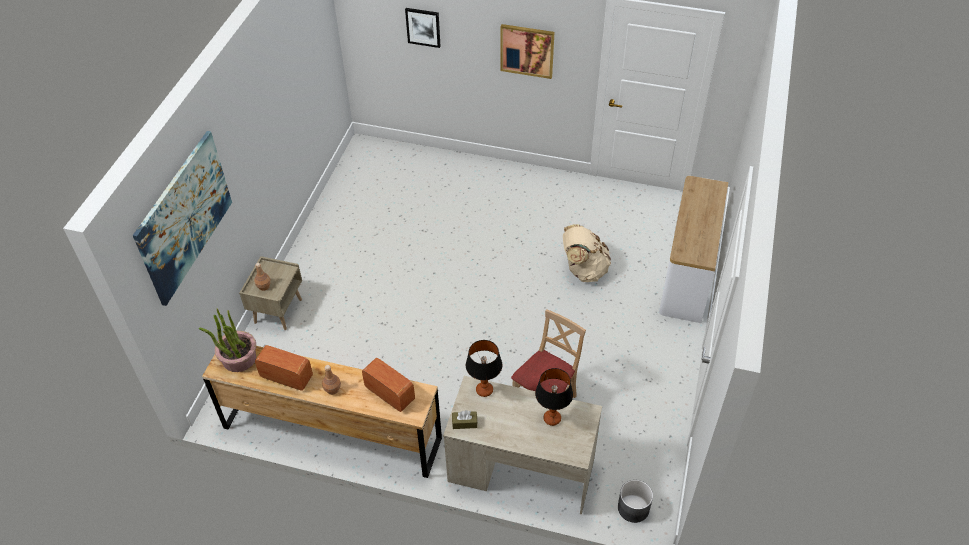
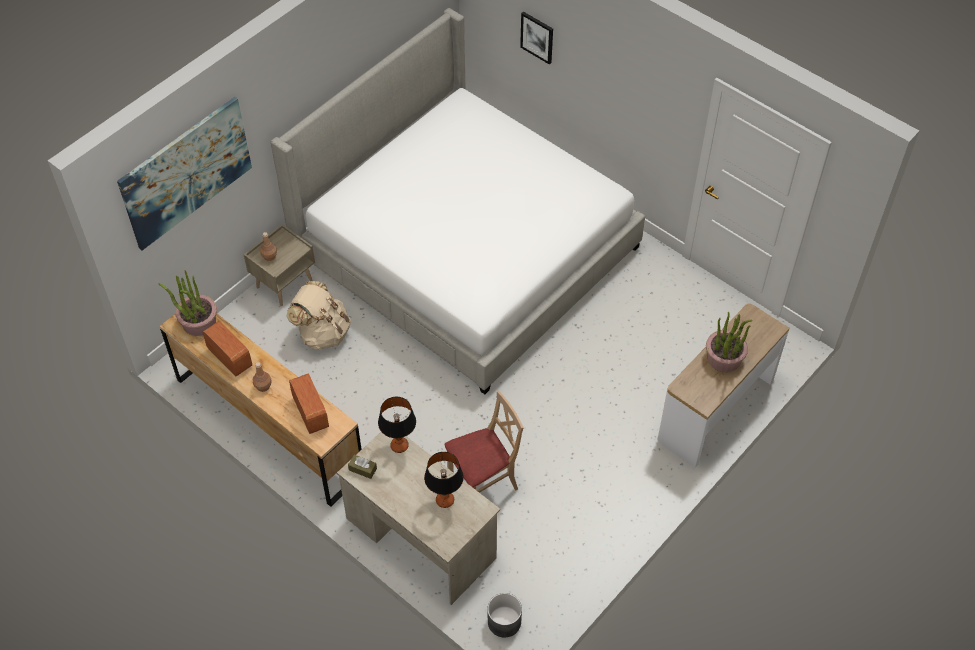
camera: 25 degrees right, 5 degrees up
picture [500,24,554,79] -> none
beige backpack [563,224,611,282] -> beige backpack moved to [287,281,351,350]
none -> bed [271,8,645,394]
none -> potted plant [706,311,752,372]

